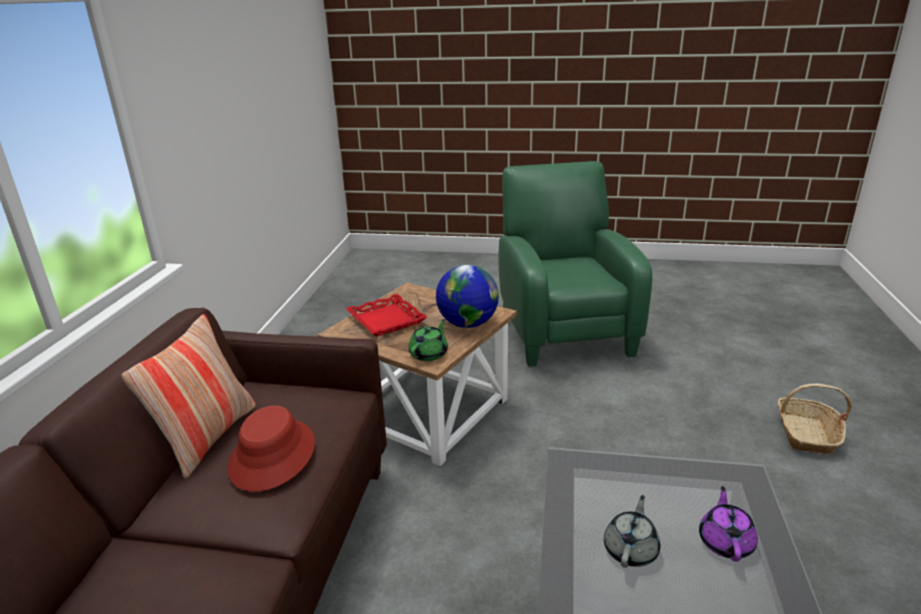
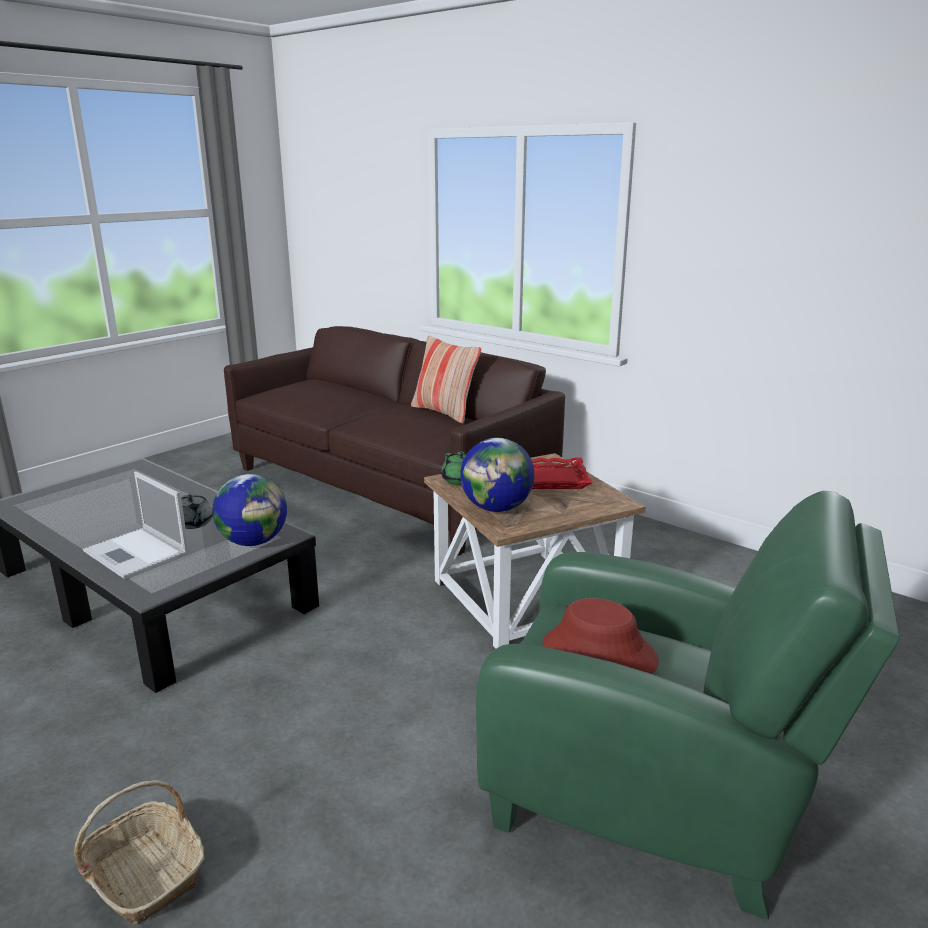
camera: 120 degrees right, 5 degrees down
red hat [227,405,315,492] -> red hat moved to [543,598,659,674]
purple teapot [699,486,758,562] -> laptop [83,472,189,579]
none -> globe [212,474,287,546]

